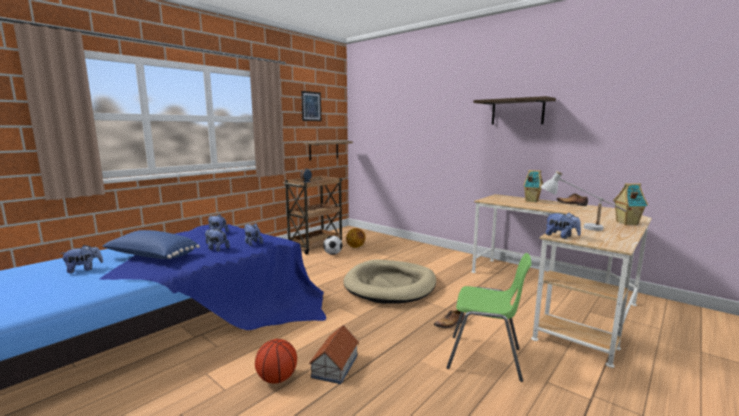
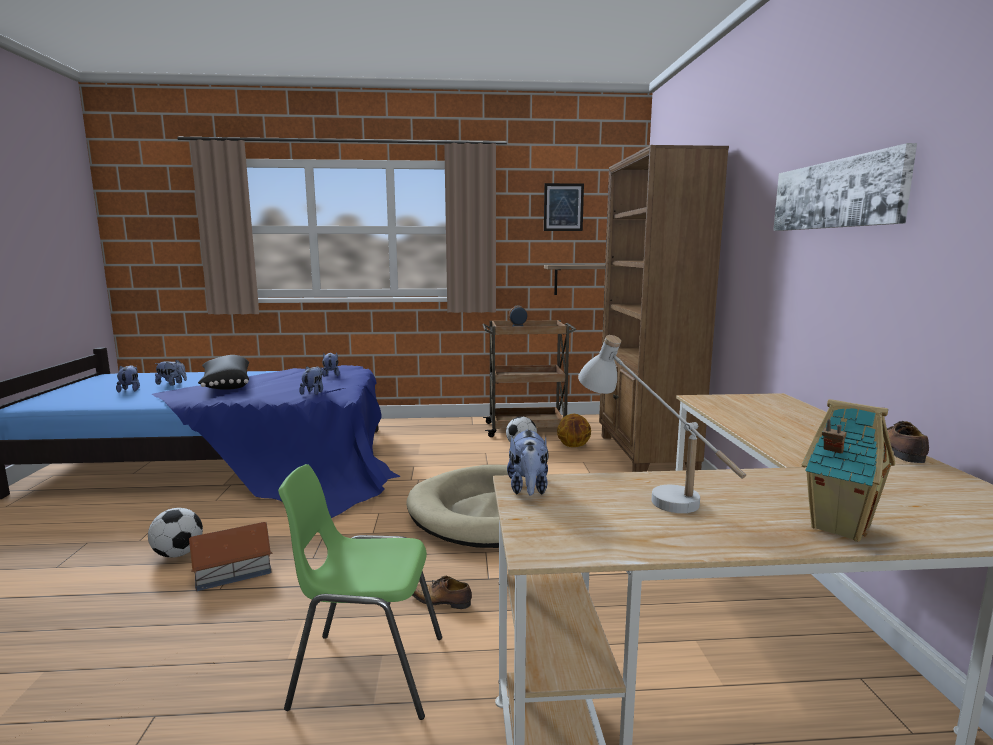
camera: 45 degrees right, 0 degrees up
blue pillow [102,230,200,259] -> black pillow [198,355,249,390]
plush toy [205,227,230,251] -> plush toy moved to [116,365,140,392]
basketball [255,339,297,384] -> football [148,508,203,558]
green chair [446,253,531,382] -> green chair turned 120 degrees clockwise [278,464,442,720]
shelf [473,96,556,125] -> picture [773,143,917,231]
toy house [523,170,543,202] -> none
none -> brown bookcase [599,145,729,472]

